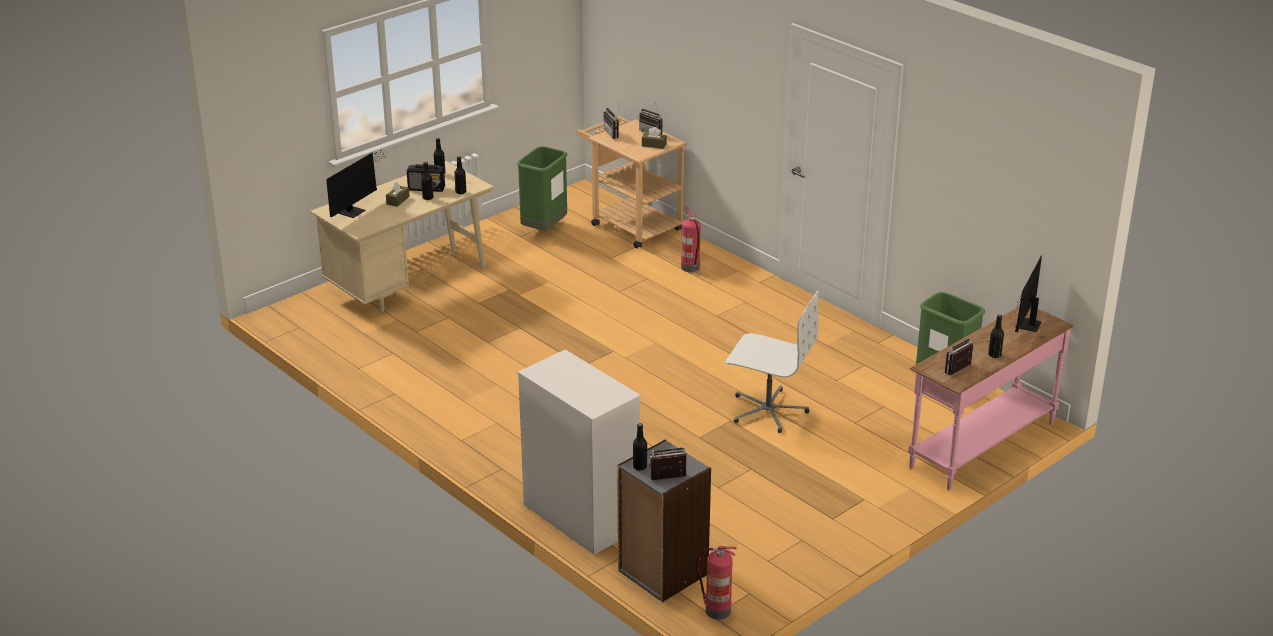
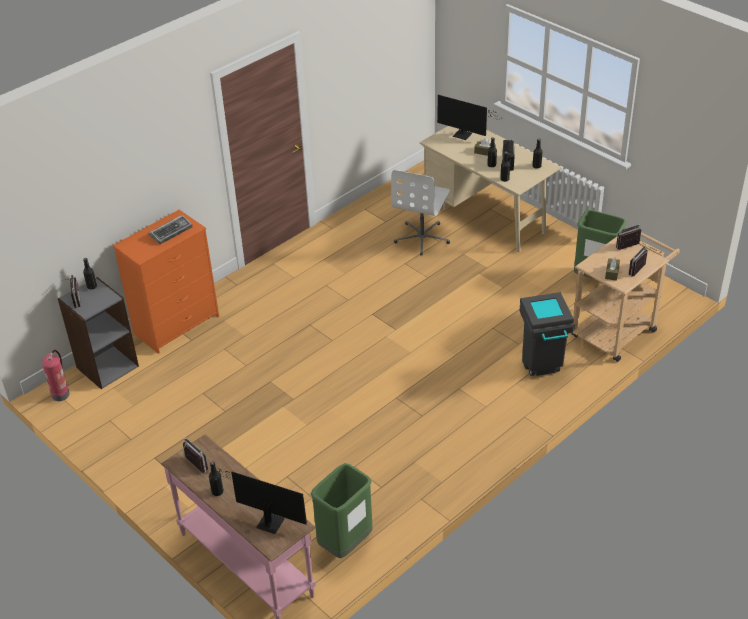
camera: 90 degrees right, 10 degrees up
white dresser [518,349,641,555] -> orange dresser [113,210,219,354]
fire extinguisher [681,207,701,272] -> grey trash can [520,292,575,376]
white office chair [726,291,818,433] -> white office chair moved to [391,170,450,255]
none -> keyboard [149,215,193,244]

